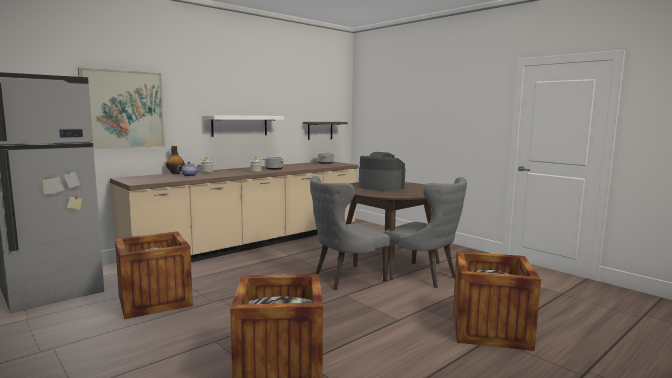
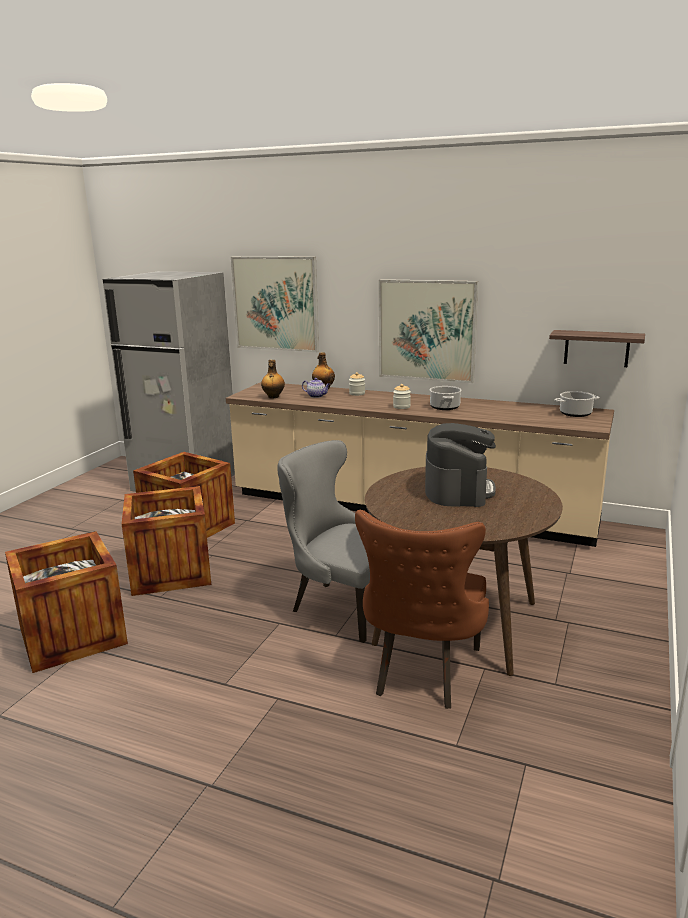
camera: 65 degrees right, 10 degrees up
white shelf [204,115,284,137] -> picture [379,279,478,383]
grey chair [384,177,467,288] -> brown chair [355,510,489,709]
crate [453,251,541,351] -> crate moved to [122,486,211,596]
none -> bottle [261,360,285,399]

